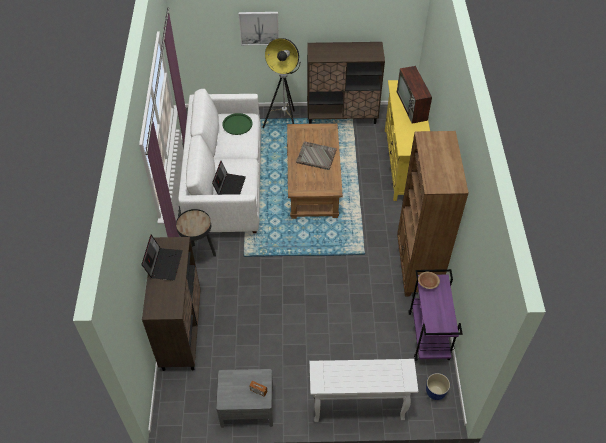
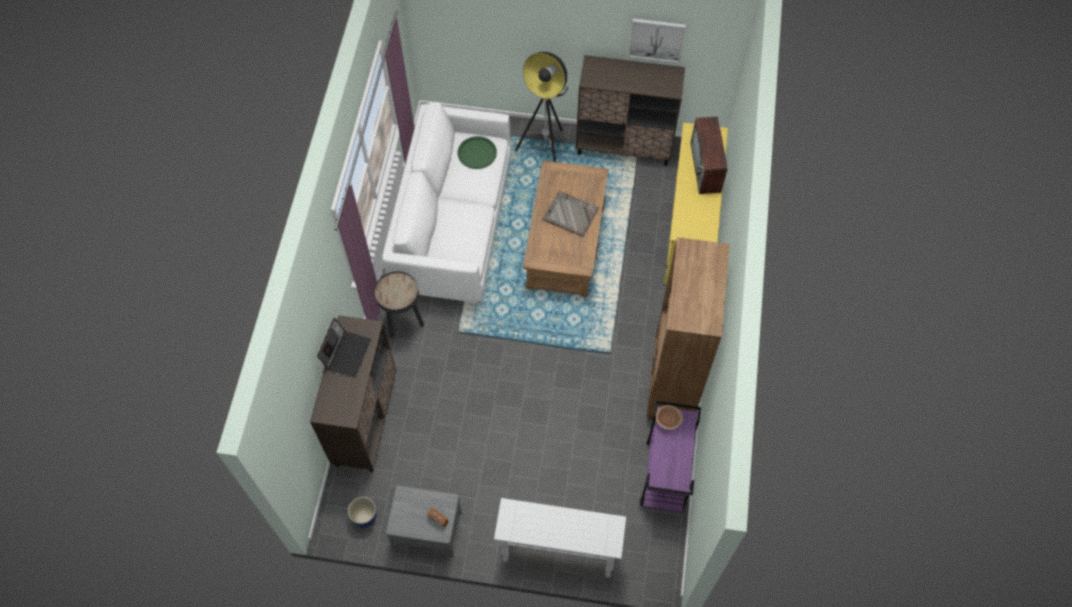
camera: 10 degrees right, 10 degrees up
laptop [212,161,246,195] -> none
picture [239,12,279,46] -> picture moved to [628,18,686,63]
planter [426,373,450,400] -> planter moved to [348,497,377,528]

